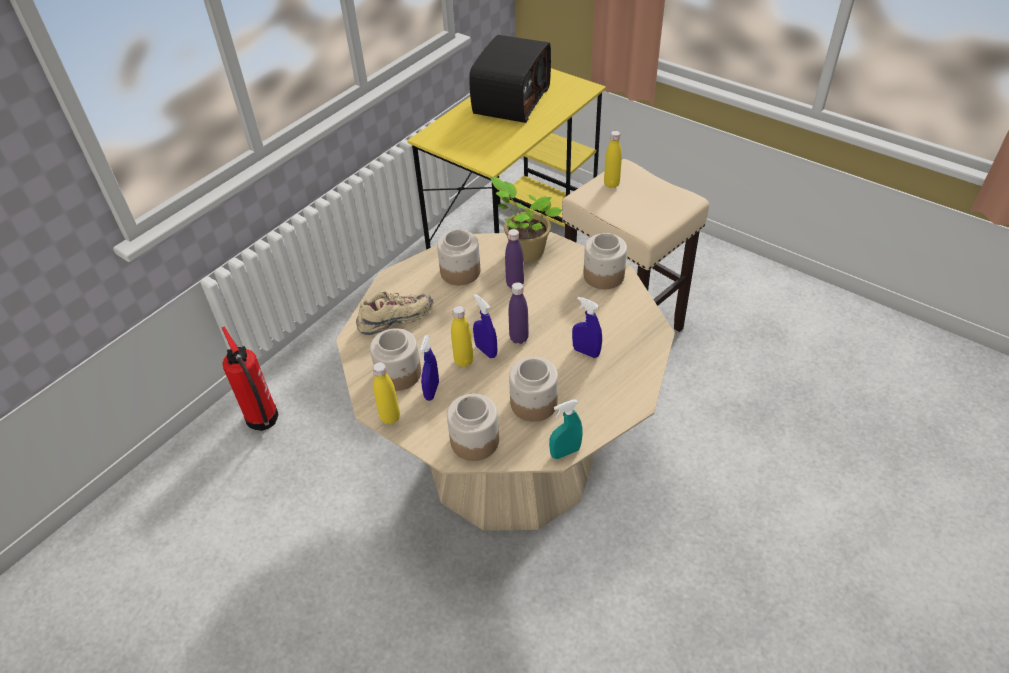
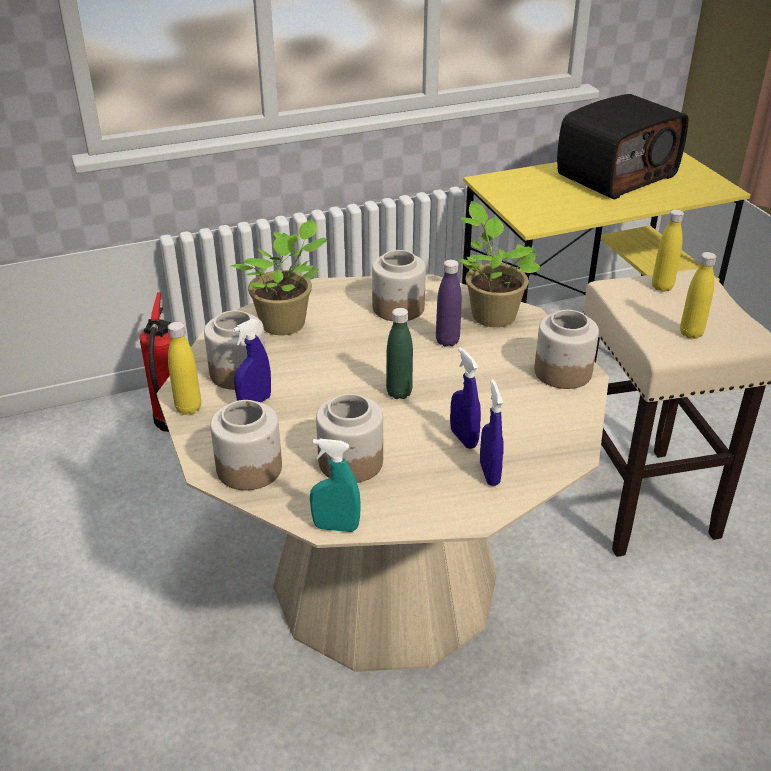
camera: 30 degrees right, 10 degrees down
beige shoe [356,292,433,335] -> potted plant [231,219,328,335]
yellow bottle [451,306,473,367] -> yellow bottle moved to [680,252,717,339]
blue spray bottle [473,294,497,358] -> blue spray bottle moved to [480,379,504,486]
purple bottle [508,282,529,344] -> green bottle [386,308,413,399]

